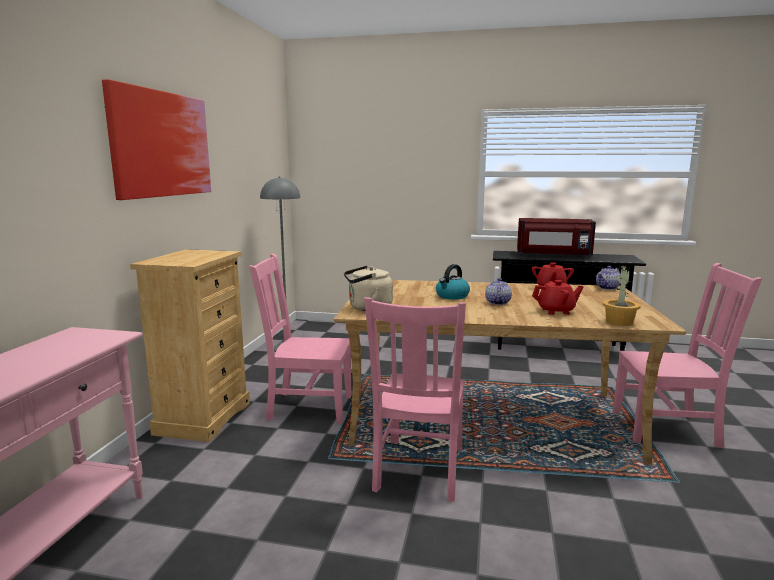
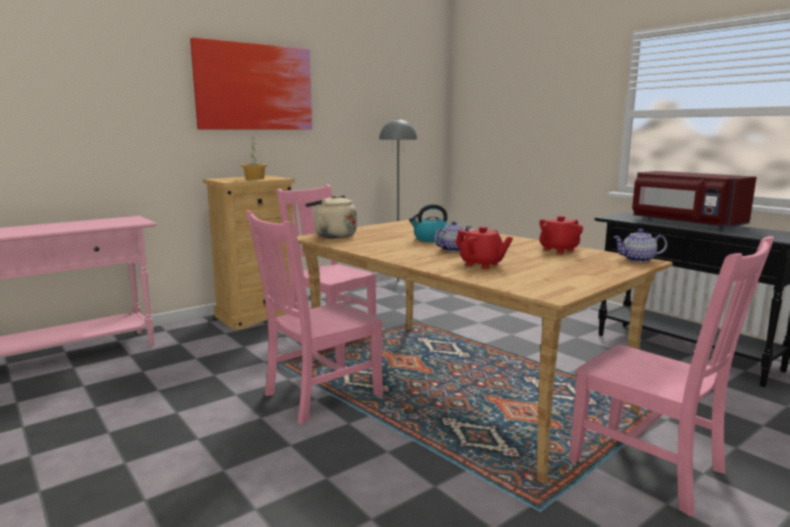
camera: 40 degrees right, 0 degrees up
potted plant [602,265,641,326] -> potted plant moved to [241,138,267,180]

